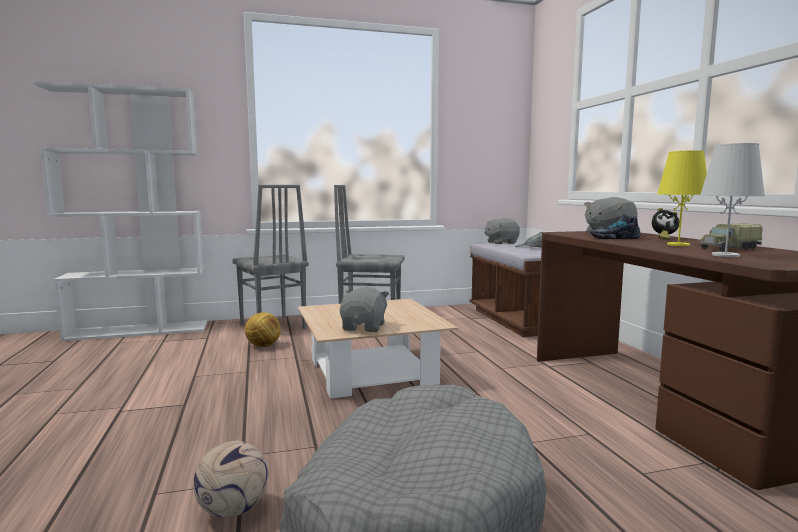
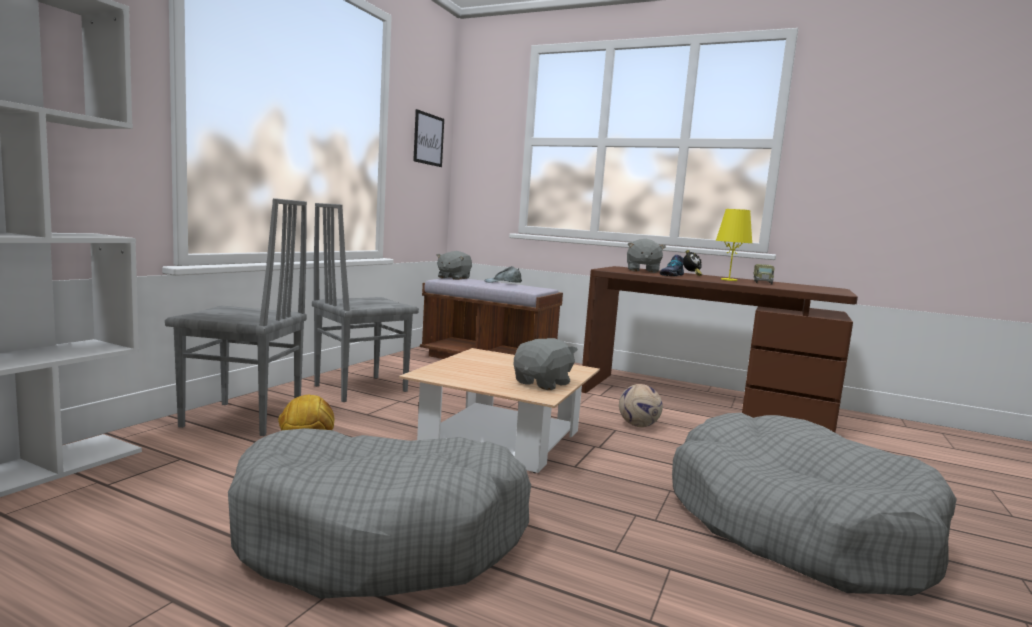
camera: 50 degrees left, 0 degrees up
football [193,441,269,518] -> football moved to [619,384,663,427]
grey plush toy [340,287,389,332] -> grey plush toy turned 75 degrees clockwise [514,338,578,390]
white table lamp [700,143,765,257] -> none
none -> grey dog bed [228,428,531,599]
none -> picture [413,109,444,167]

